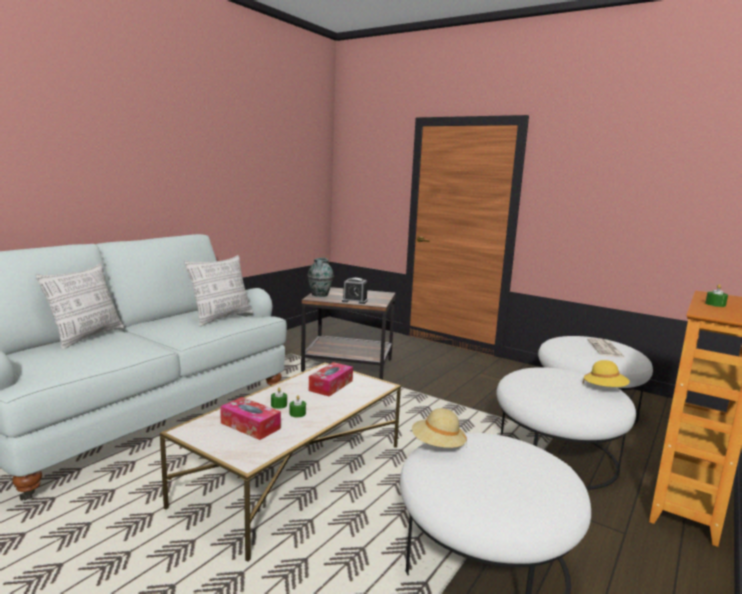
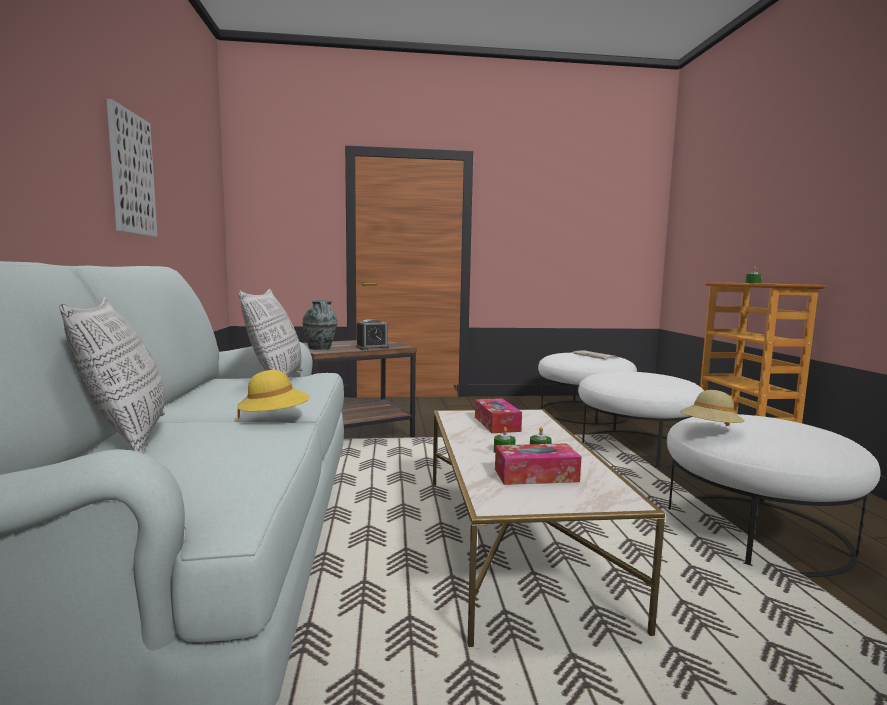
camera: 40 degrees left, 5 degrees down
yellow hat [583,360,630,387] -> yellow hat moved to [237,370,310,419]
none -> picture [107,99,157,237]

